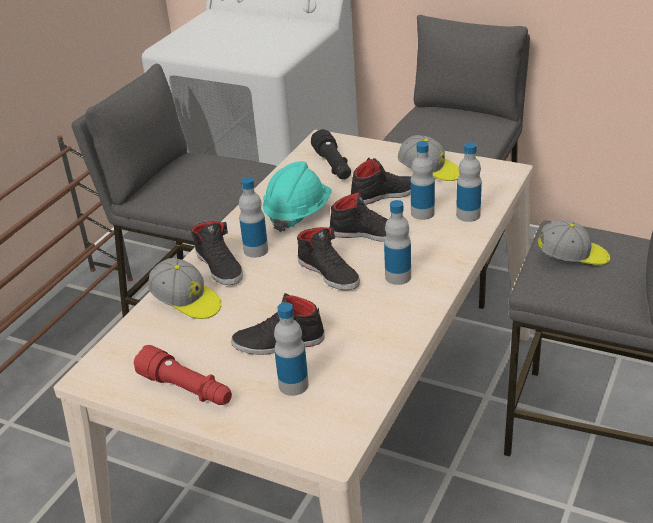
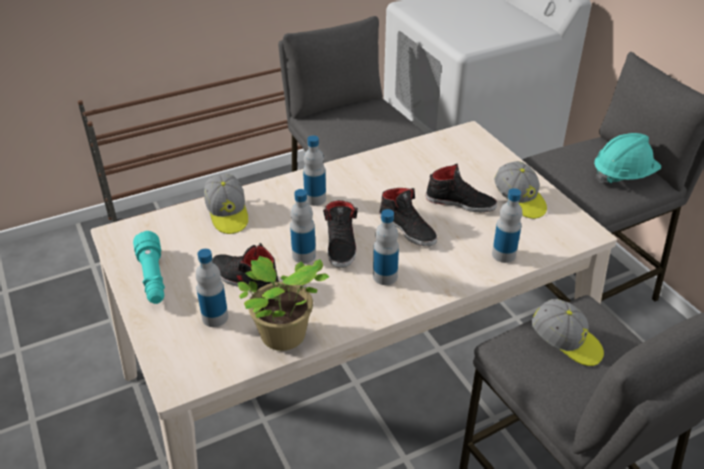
camera: 35 degrees right, 5 degrees up
red flashlight [134,345,232,405] -> turquoise flashlight [133,231,165,304]
black shoe [191,221,243,285] -> none
turquoise hard hat [263,161,332,232] -> turquoise hard hat moved to [594,133,661,184]
black flashlight [311,129,351,179] -> none
bottle [411,141,435,220] -> bottle moved to [290,189,316,263]
none -> potted plant [237,256,329,351]

